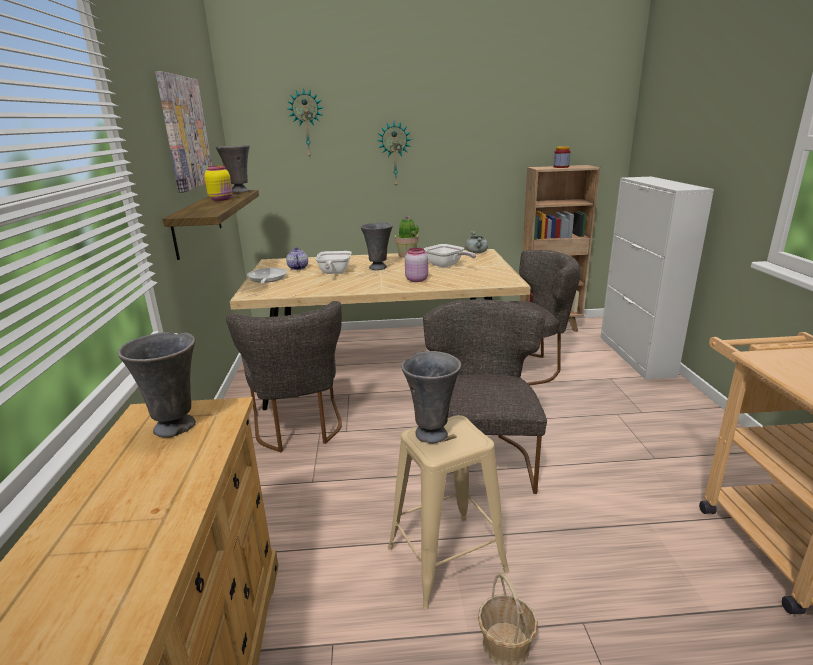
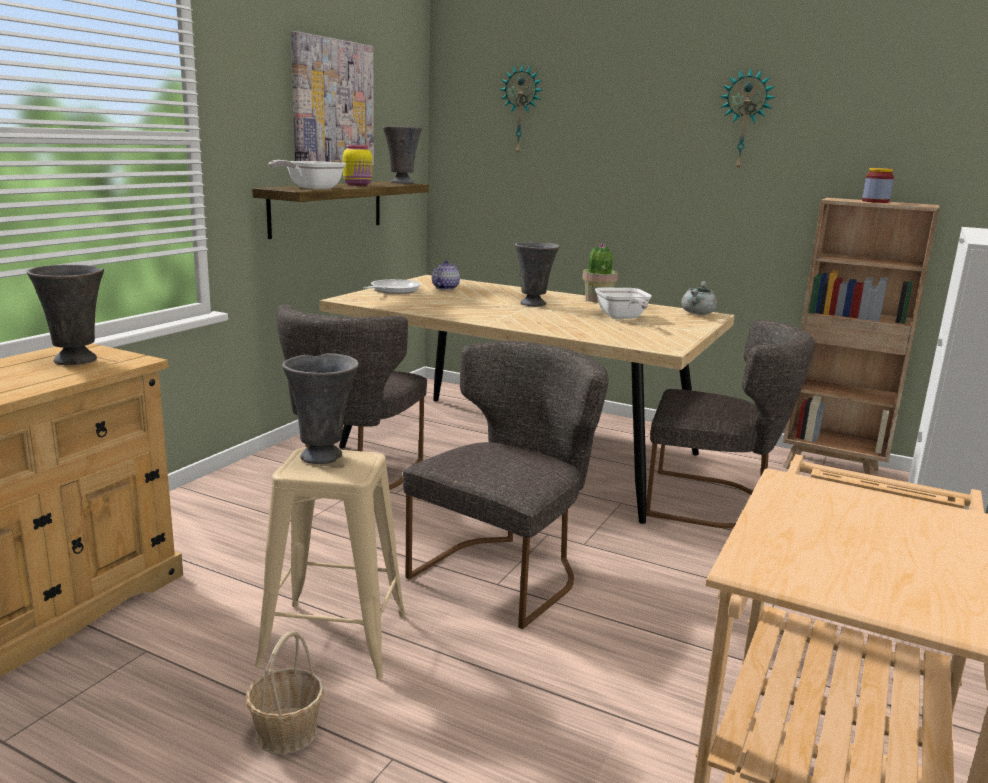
camera: 30 degrees right, 5 degrees down
frying pan [315,251,352,274] -> frying pan moved to [268,160,346,189]
wall clock [377,122,412,186] -> wall clock moved to [720,67,776,169]
pink jar [405,248,428,282] -> none

